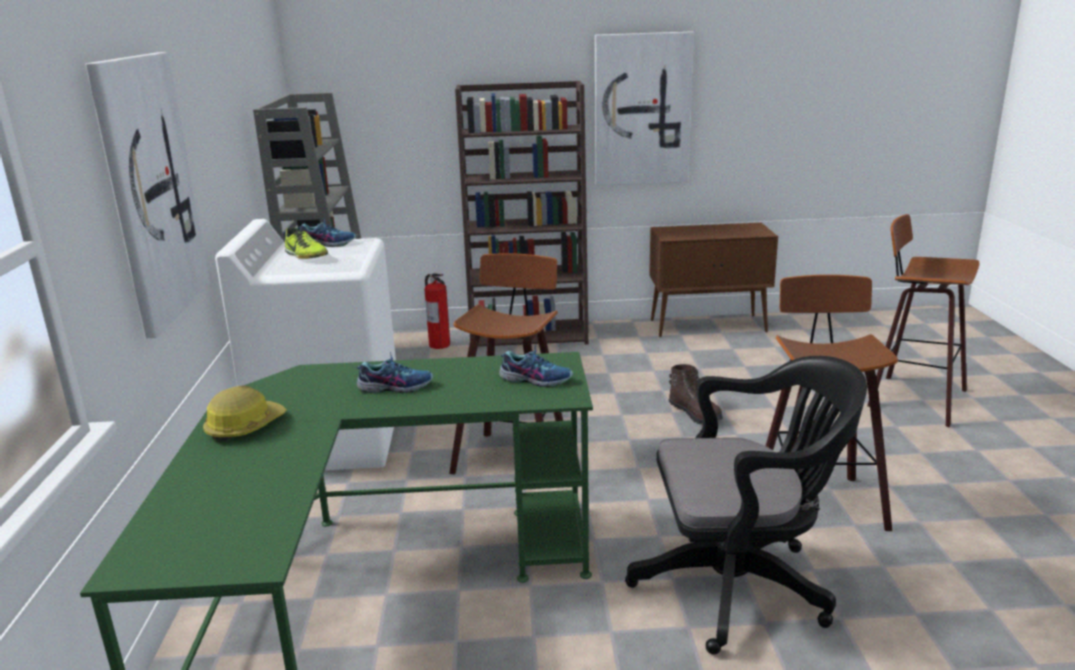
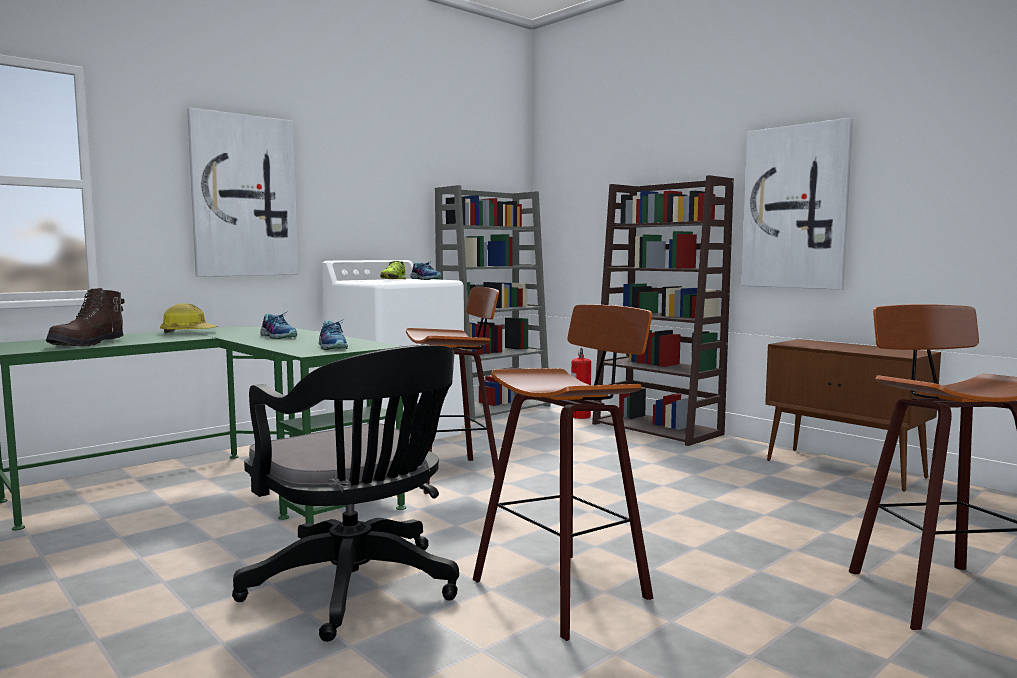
camera: 50 degrees right, 15 degrees down
brown boot [669,364,723,425] -> brown boot moved to [46,288,125,346]

